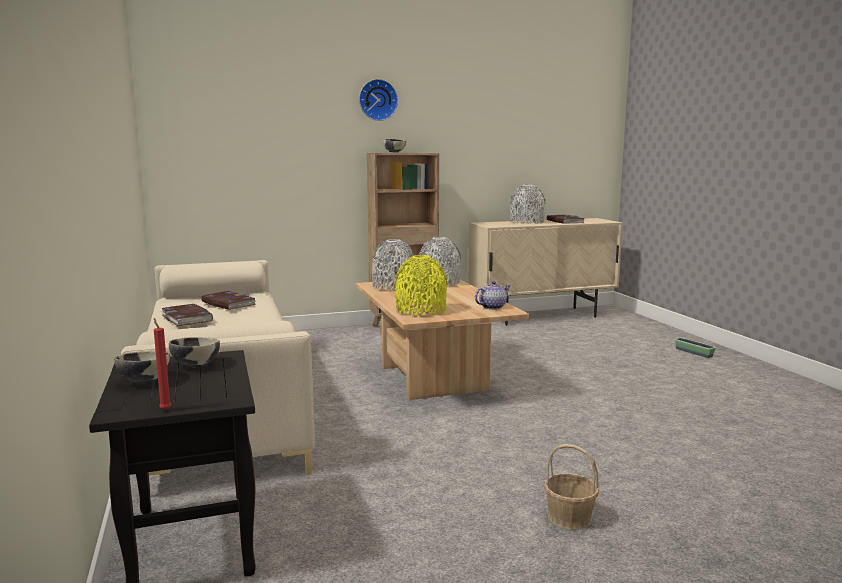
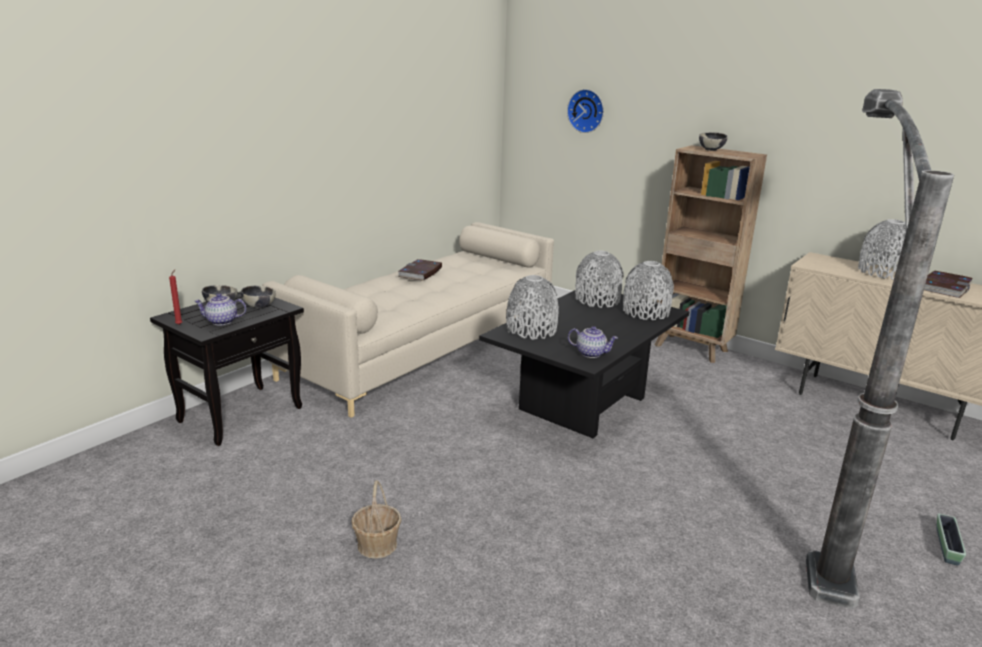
camera: 55 degrees right, 10 degrees up
book [201,291,256,310] -> none
beige coffee table [356,277,529,400] -> black coffee table [479,288,689,438]
wall clock [359,79,398,121] -> wall clock moved to [567,89,604,133]
yellow vase [395,255,448,316] -> grey vase [506,275,559,340]
none -> teapot [194,293,246,325]
none -> floor lamp [806,89,954,609]

